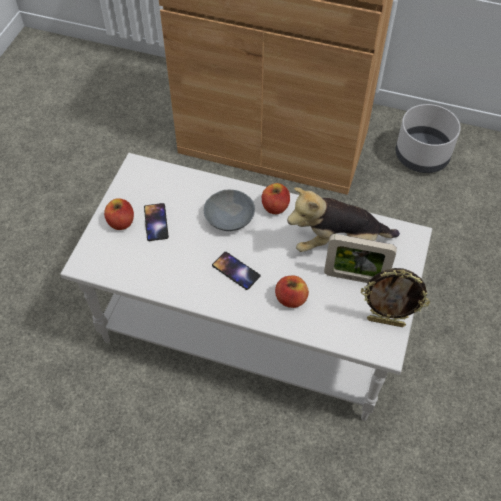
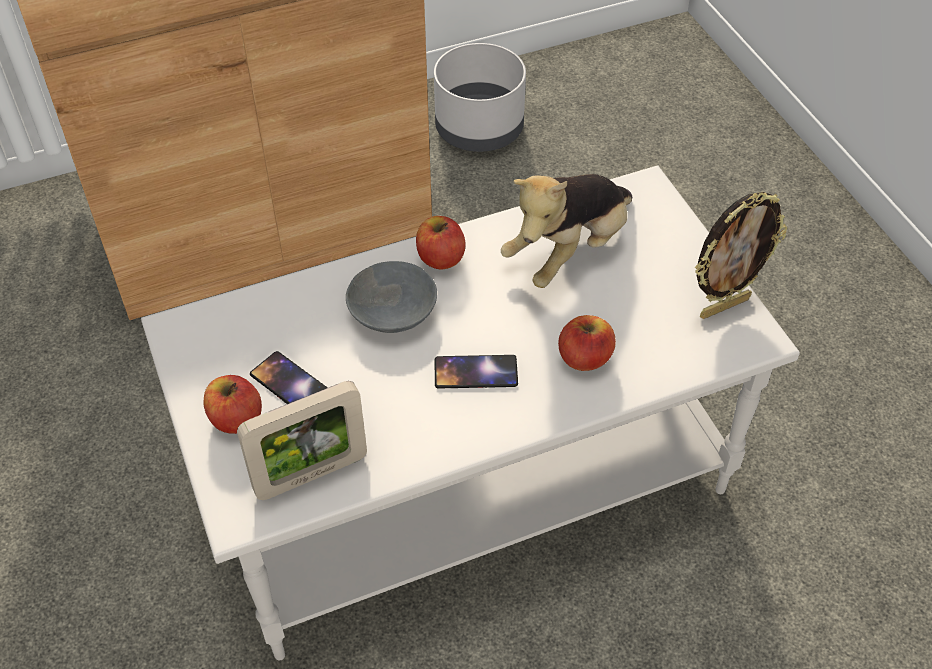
camera: 40 degrees left, 5 degrees down
picture frame [324,234,397,283] -> picture frame moved to [237,381,367,500]

